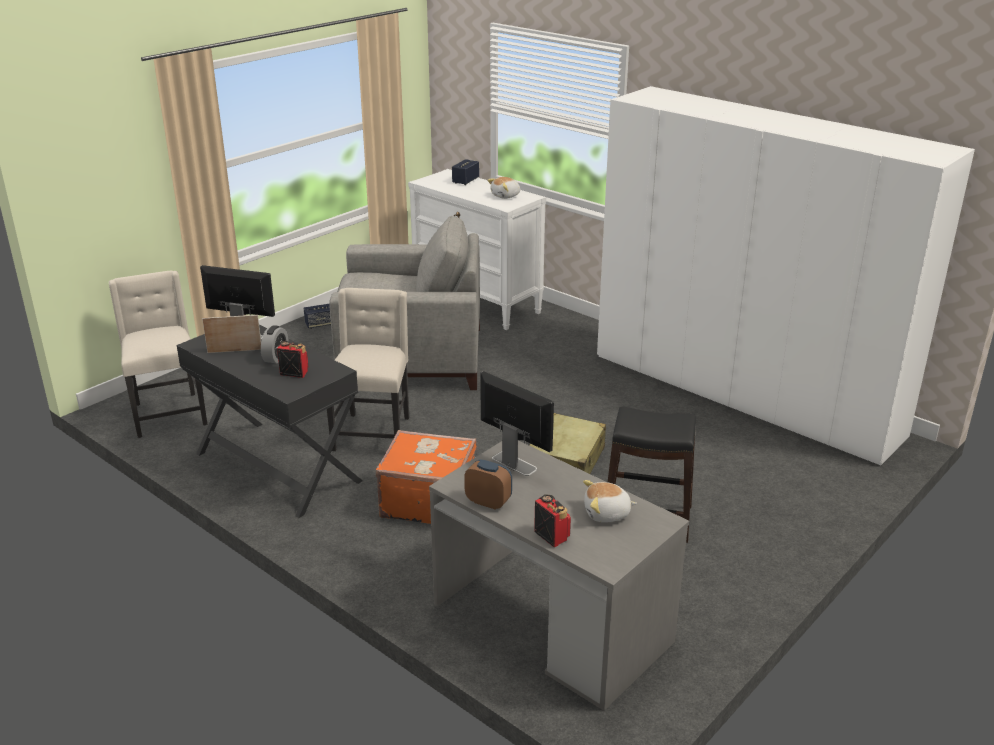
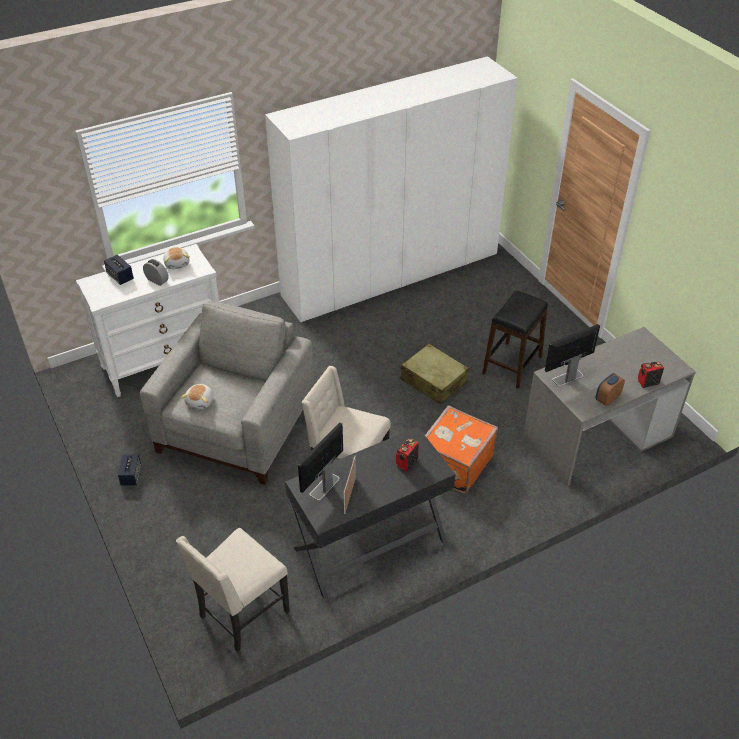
camera: 70 degrees left, 15 degrees up
beige chair [109,271,207,438] -> beige chair turned 45 degrees counterclockwise [176,528,290,652]
alarm clock [261,325,288,363] -> alarm clock moved to [143,259,169,286]
plush toy [583,480,637,522] -> plush toy moved to [181,384,213,409]

